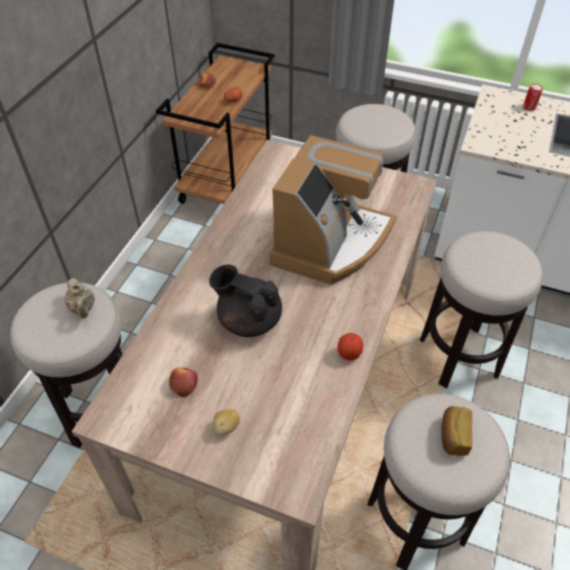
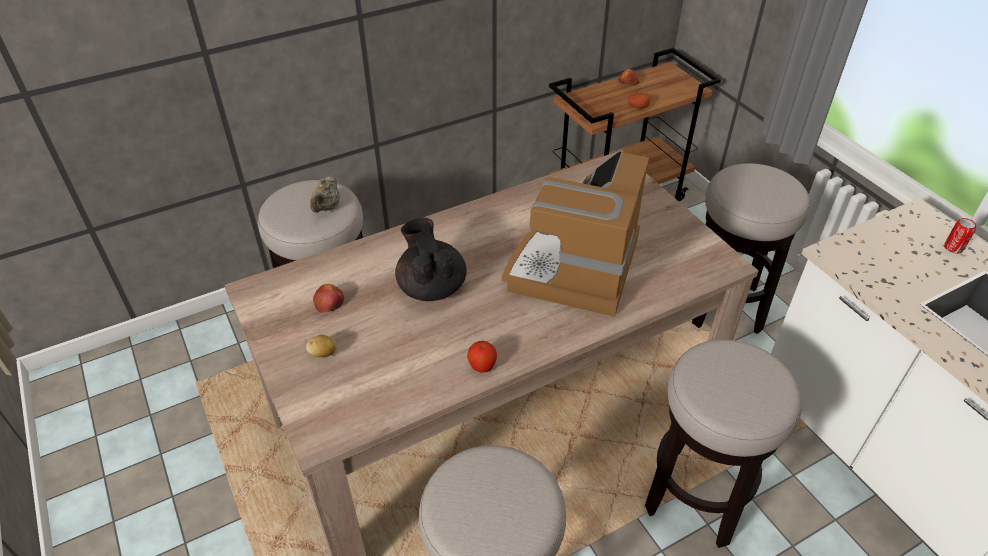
camera: 40 degrees right, 5 degrees down
coffee machine [270,135,397,285] -> coffee machine turned 135 degrees clockwise [502,150,649,317]
bread [441,406,472,456] -> none

